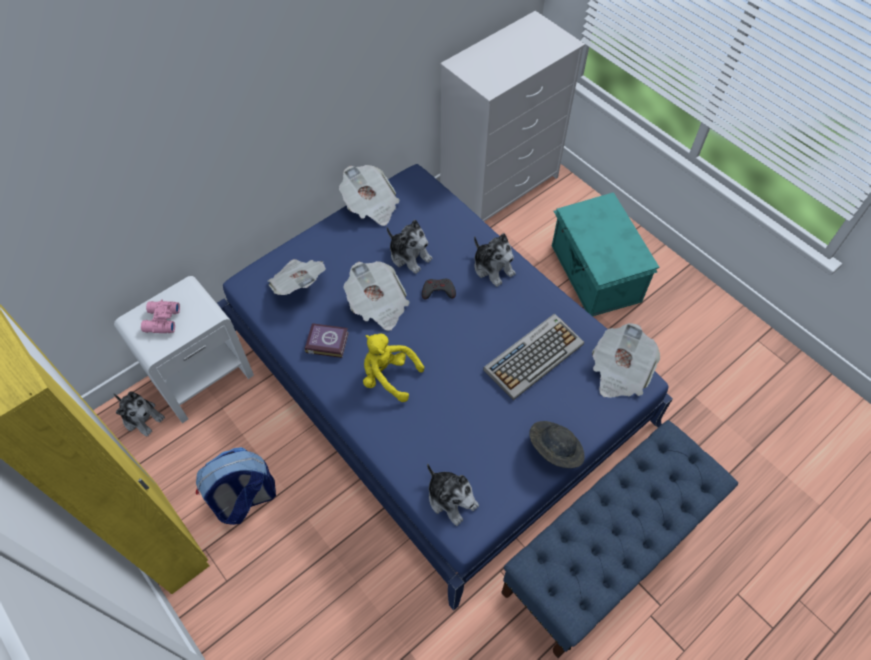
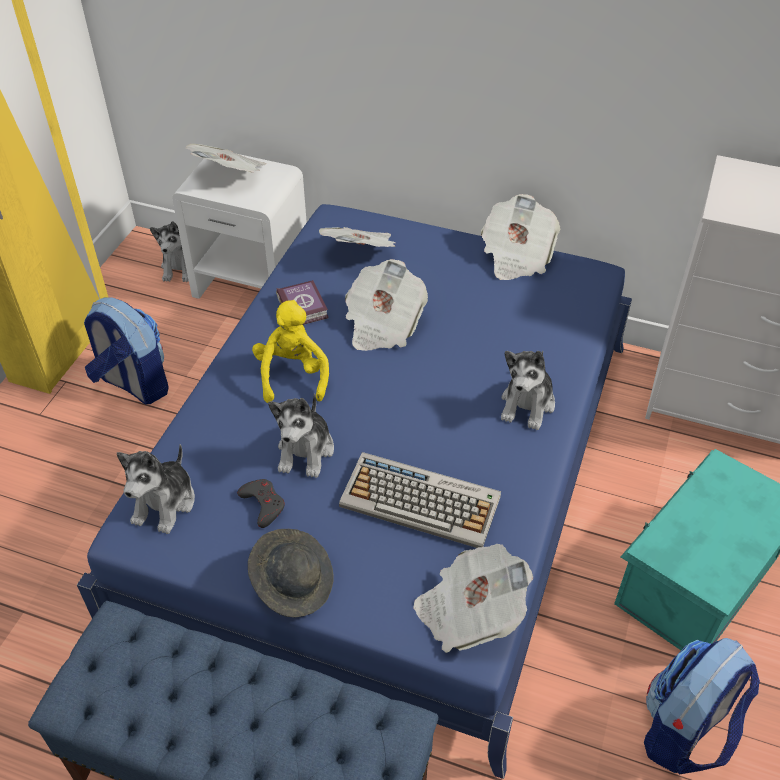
camera: 60 degrees right, 10 degrees down
pink binoculars [141,299,180,333] -> newspaper [186,143,266,173]
plush toy [387,220,433,274] -> plush toy moved to [268,393,334,478]
grey game controller [422,279,456,299] -> grey game controller moved to [237,479,285,528]
none -> backpack [644,638,760,774]

